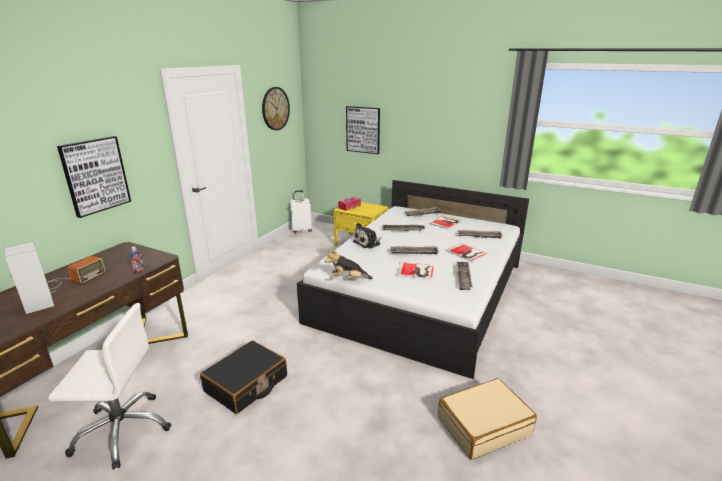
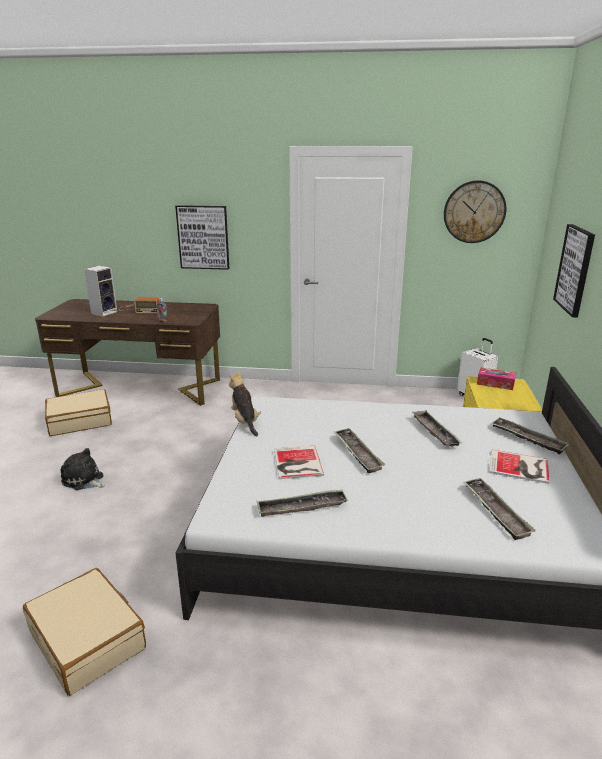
camera: 70 degrees right, 0 degrees up
white office chair [48,303,171,470] -> beige suitcase [45,389,112,436]
black suitcase [200,340,287,414] -> none
plush toy [353,223,381,248] -> plush toy moved to [61,448,105,490]
book [446,243,488,262] -> none

